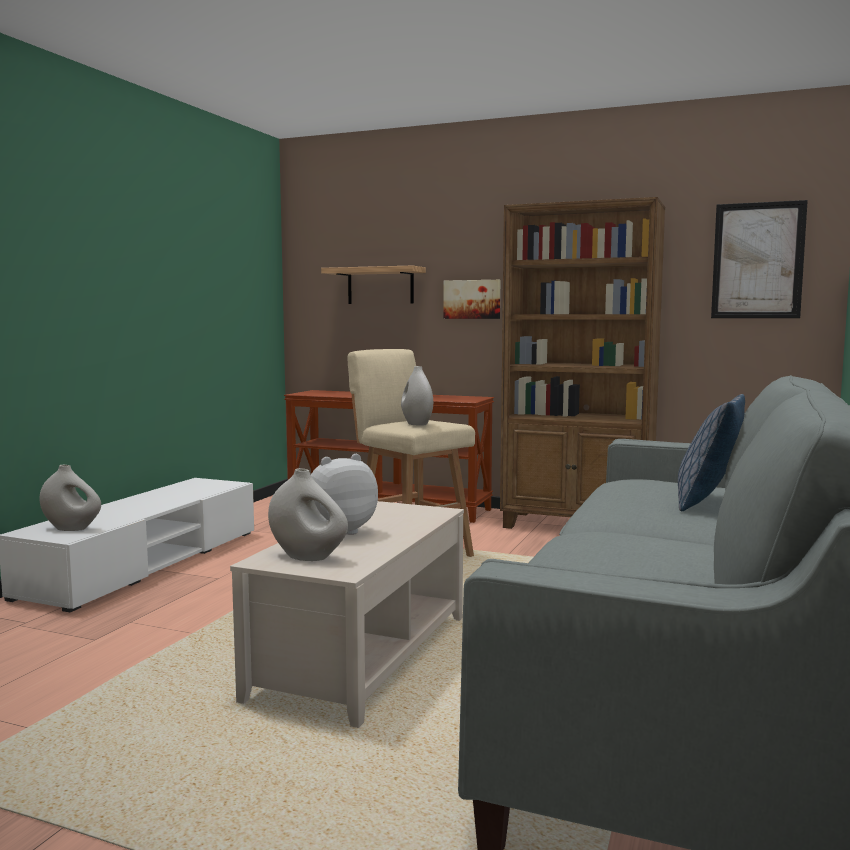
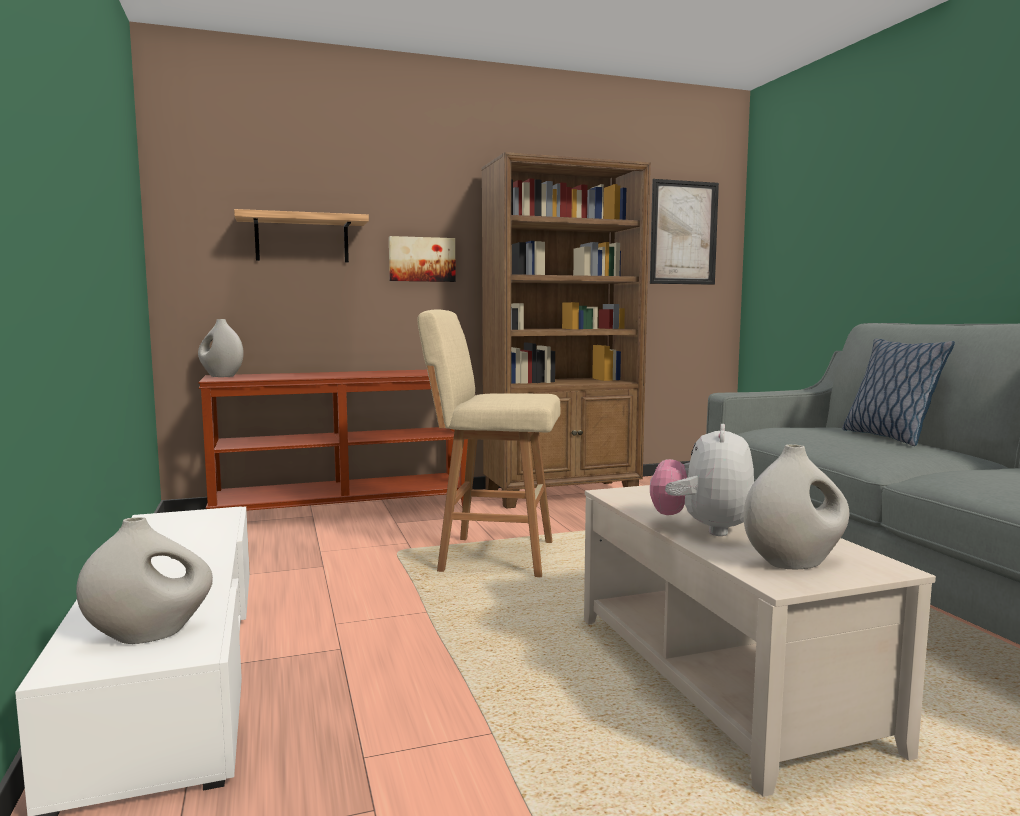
camera: 40 degrees left, 0 degrees up
white vase [401,366,433,426] -> white vase moved to [198,319,244,377]

